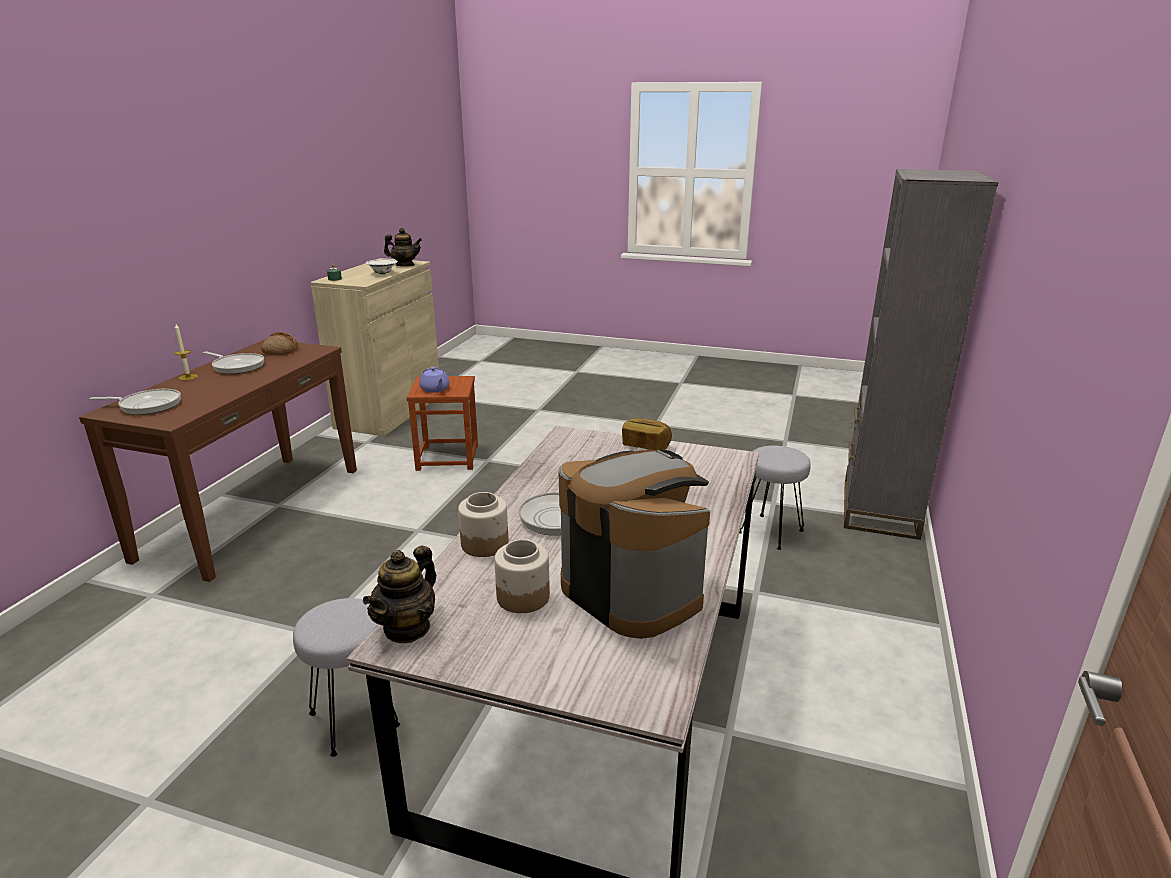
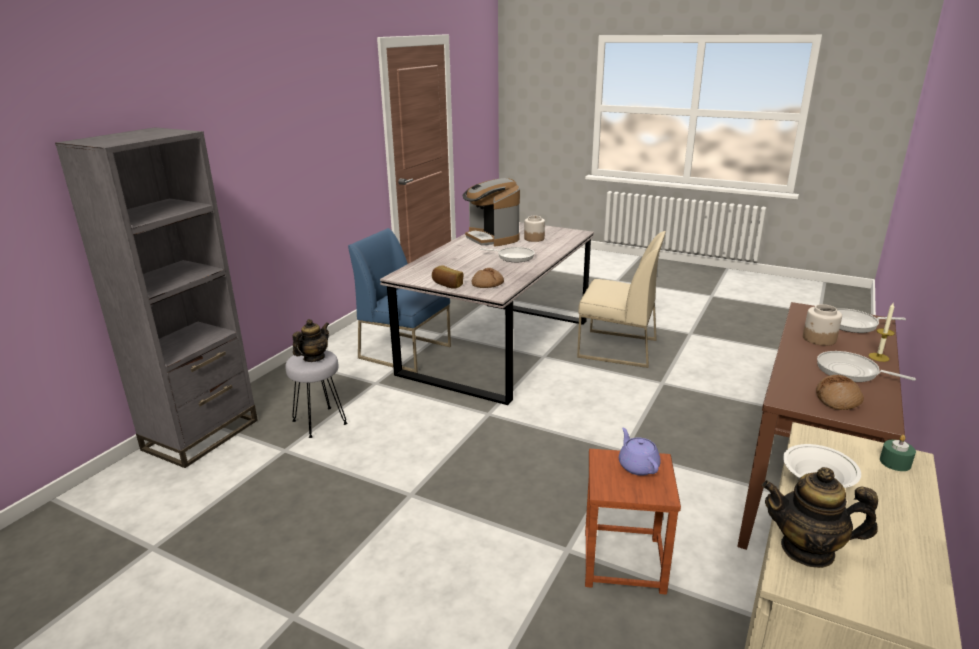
camera: 170 degrees left, 0 degrees up
grey stool [293,598,400,757] -> beige chair [577,231,666,368]
teapot [363,545,436,643] -> teapot moved to [292,319,329,362]
jar [458,492,509,557] -> jar moved to [803,304,842,346]
none -> blue chair [348,228,451,373]
none -> bread [471,268,504,288]

